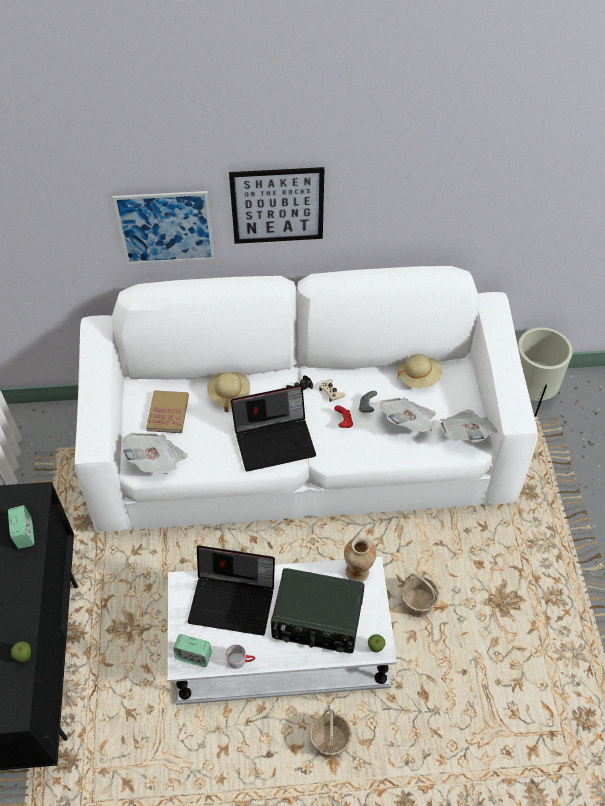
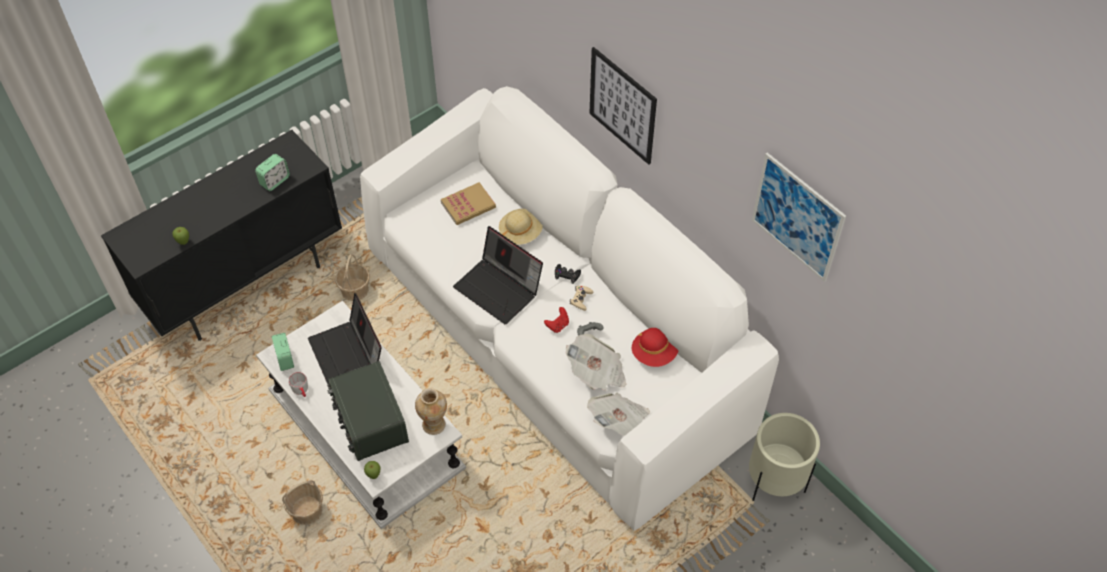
camera: 55 degrees right, 0 degrees up
picture [112,191,215,265] -> picture moved to [752,153,846,282]
newspaper [121,433,187,475] -> none
beige hat [397,354,441,388] -> red hat [632,328,678,367]
basket [401,573,439,618] -> basket moved to [335,254,370,301]

